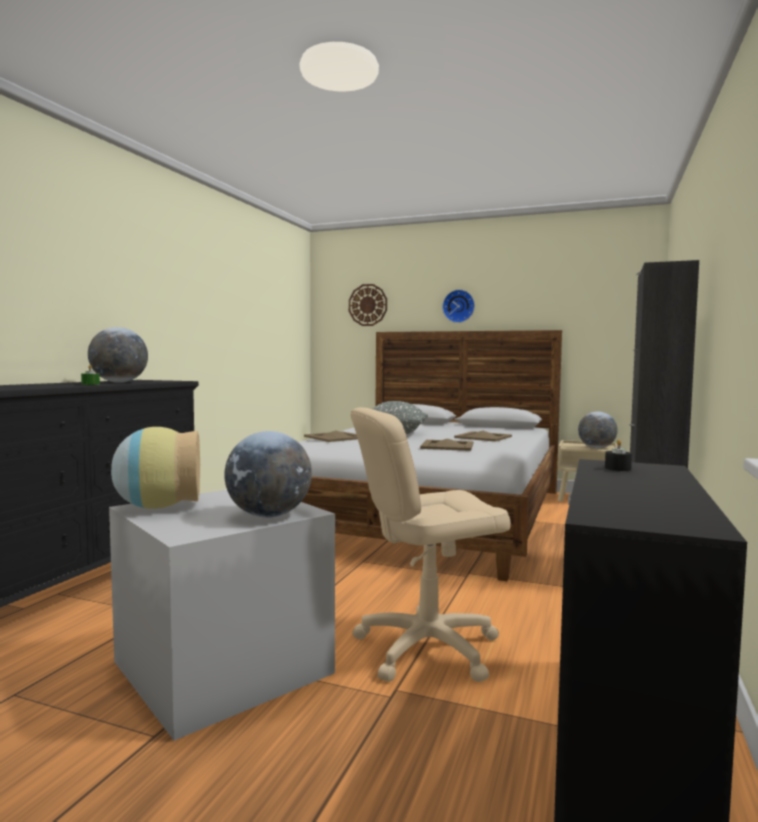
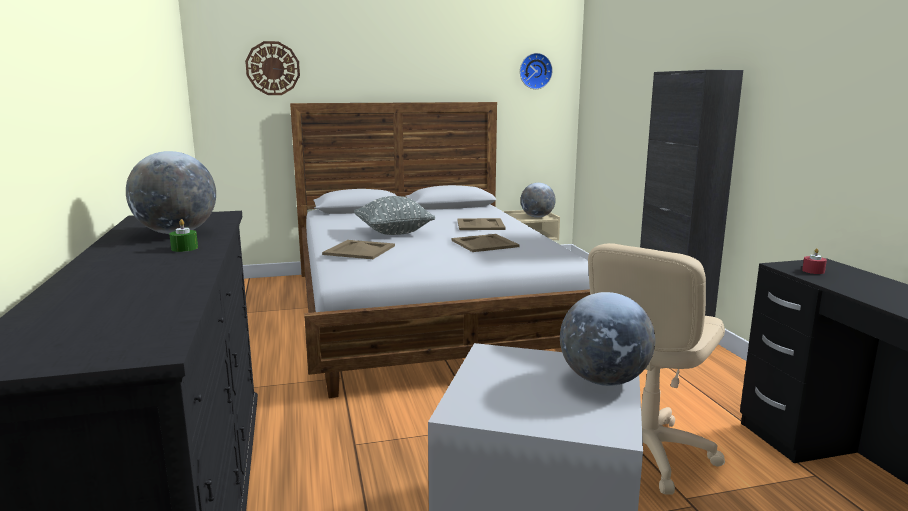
camera: 35 degrees left, 10 degrees up
vase [111,427,200,509] -> none
wall clock [442,289,475,323] -> wall clock moved to [520,53,553,89]
black candle [605,440,632,471] -> red candle [802,248,827,274]

